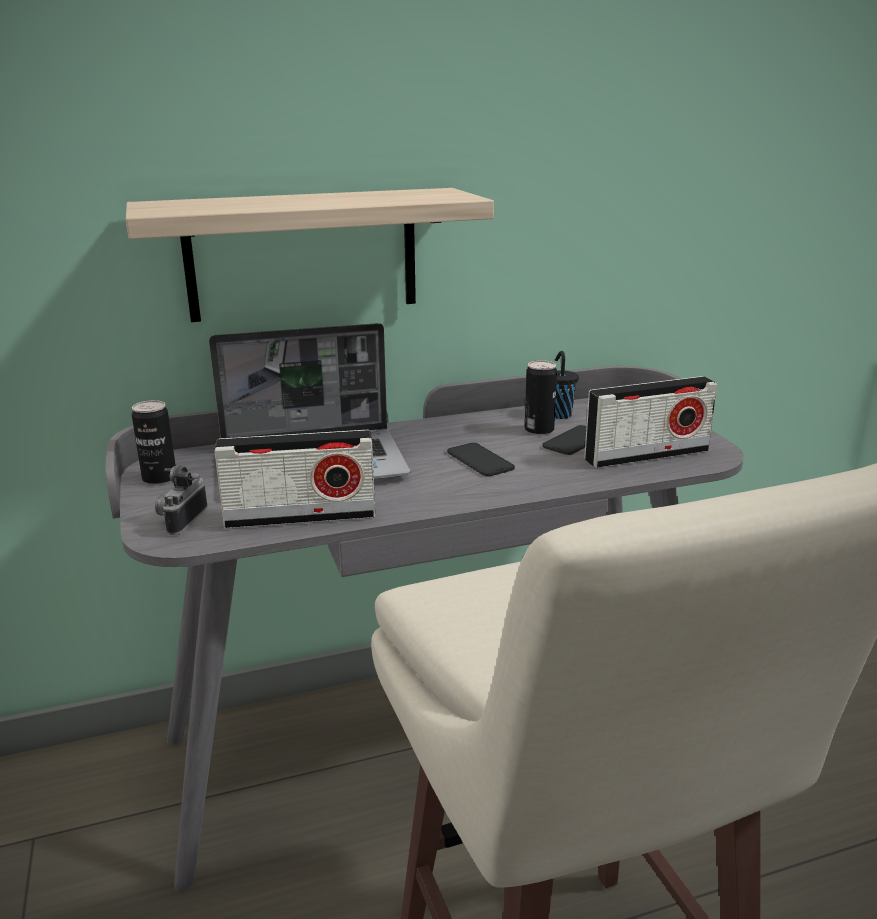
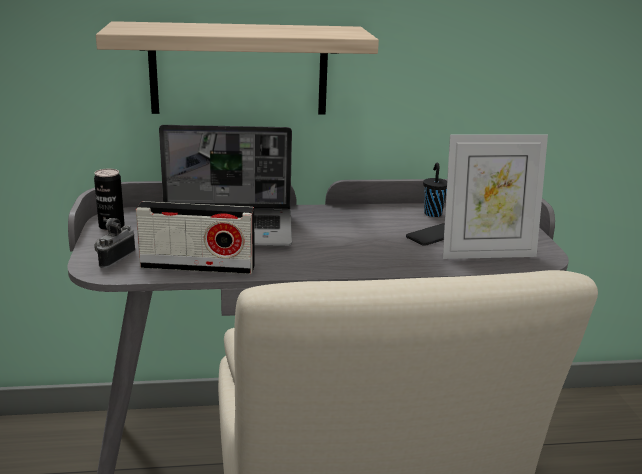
camera: 10 degrees right, 0 degrees up
phone [447,443,515,477] -> none
can [525,360,557,435] -> none
radio [584,376,717,468] -> picture frame [443,135,548,259]

